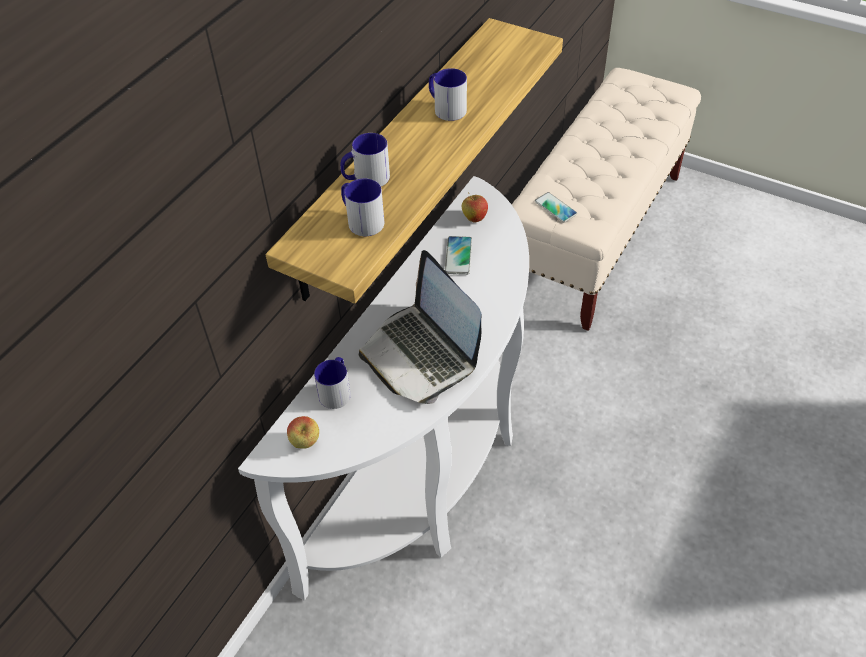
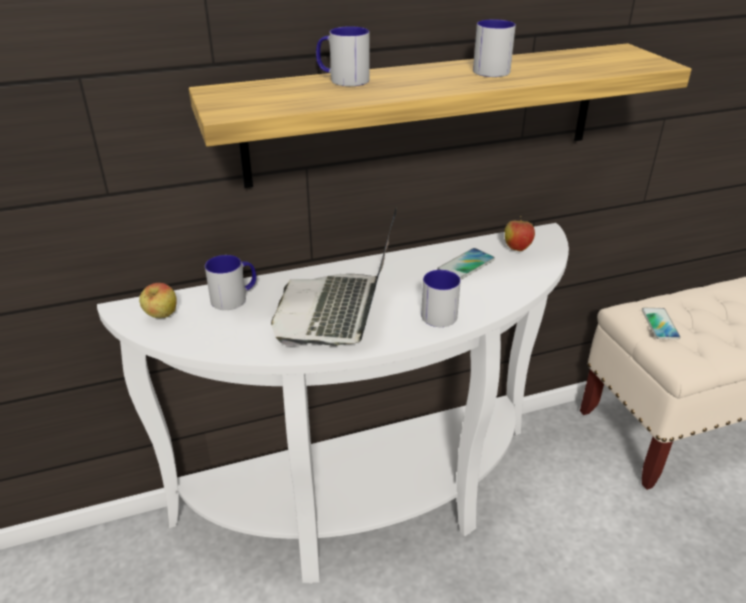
camera: 40 degrees right, 15 degrees down
mug [341,178,384,236] -> mug moved to [421,270,461,327]

